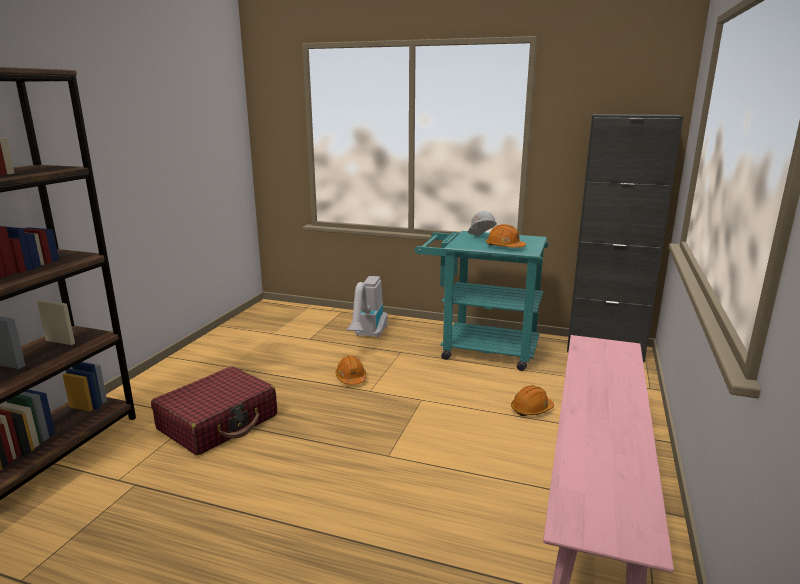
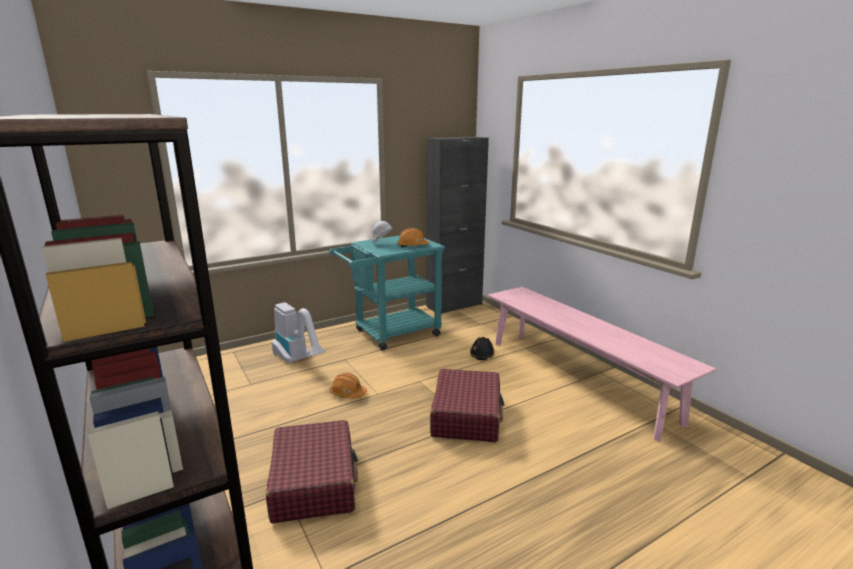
camera: 50 degrees left, 0 degrees up
orange hard hat [511,385,554,416] -> black hard hat [470,337,495,360]
none -> red suitcase [430,369,504,442]

